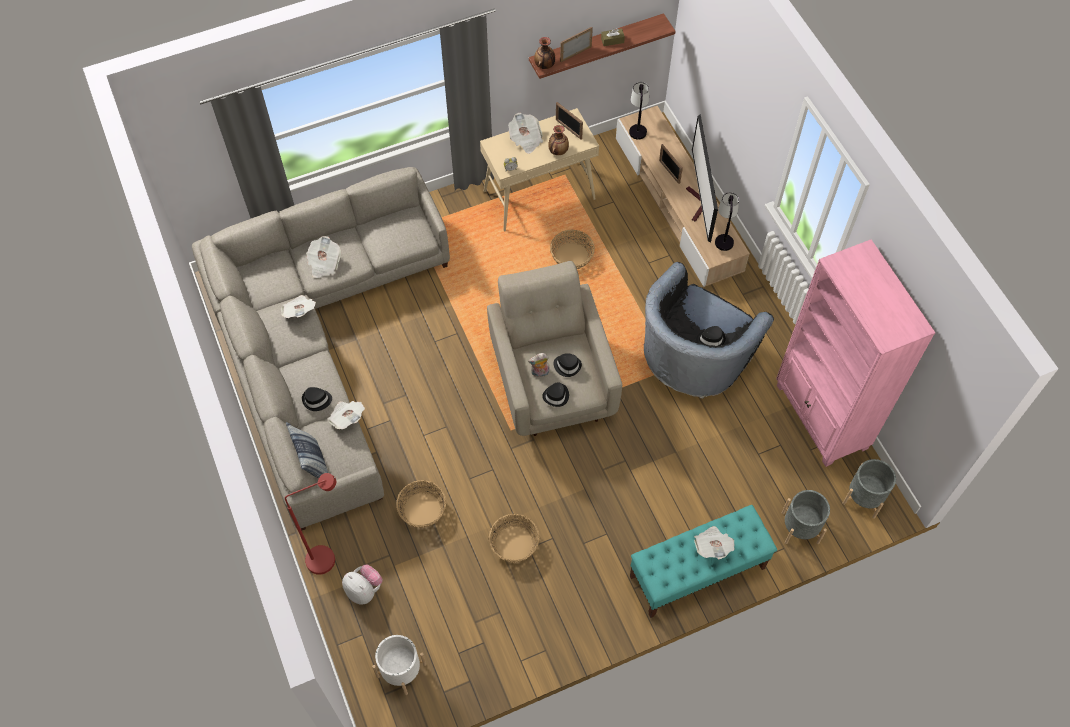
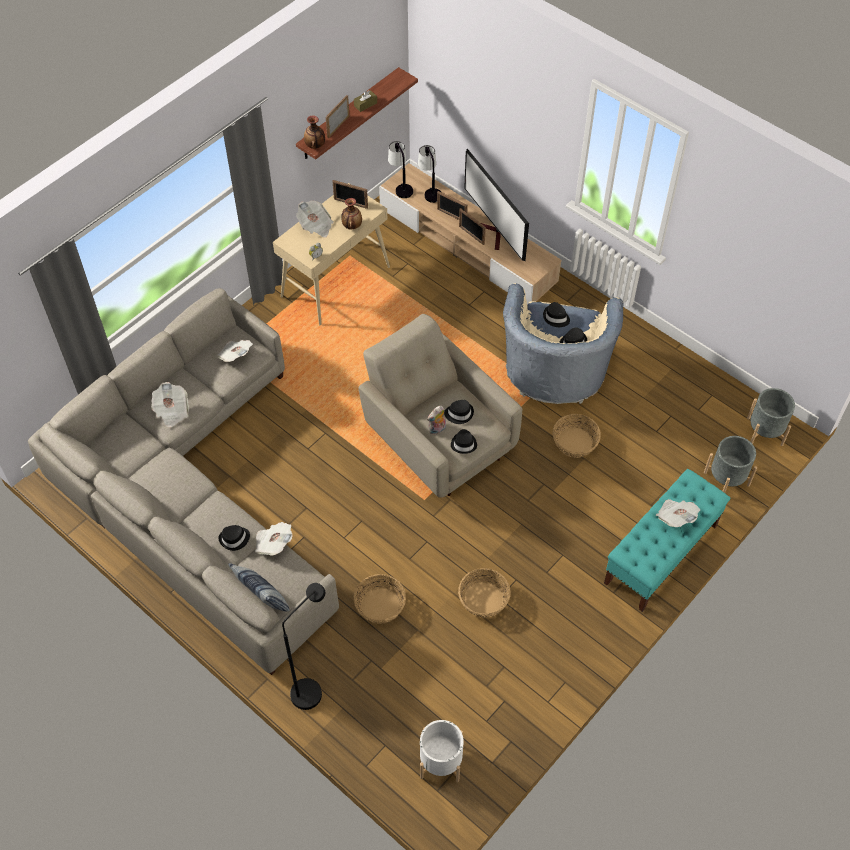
camera: 25 degrees left, 5 degrees down
newspaper [281,295,316,318] -> newspaper moved to [217,340,253,362]
red floor lamp [285,473,336,575] -> black floor lamp [282,583,325,710]
plush toy [342,564,383,605] -> none
basket [550,230,595,269] -> basket moved to [553,414,601,458]
black armchair [644,262,774,398] -> beige armchair [503,283,624,404]
table lamp [715,192,739,251] -> table lamp moved to [418,145,441,203]
pink bookcase [776,239,935,467] -> none
none -> picture frame [459,208,486,245]
none -> black hat [543,302,570,327]

